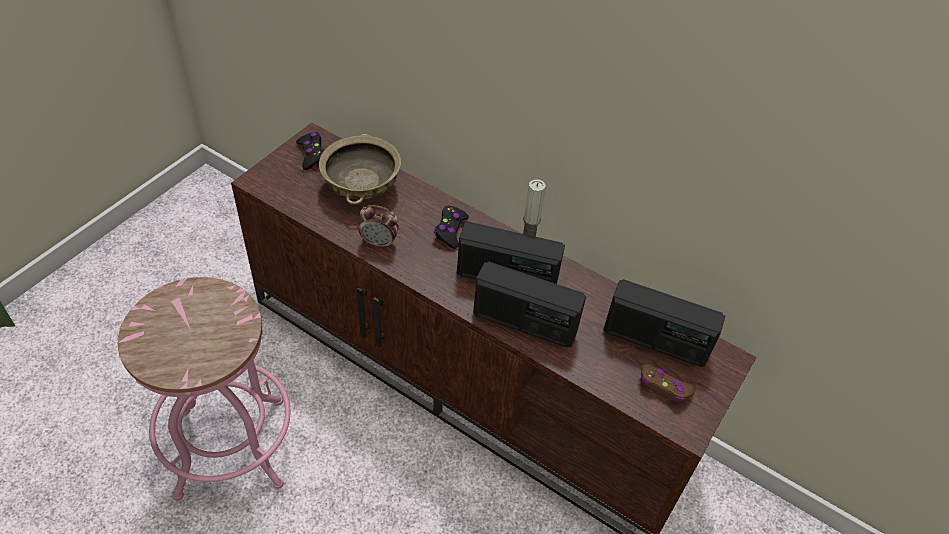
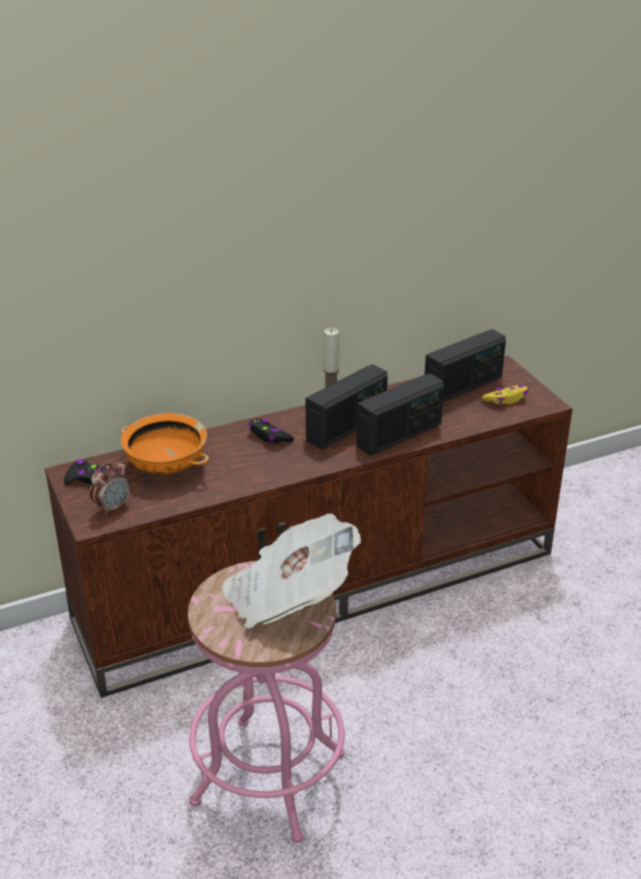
camera: 55 degrees left, 15 degrees down
beige bowl [319,134,401,205] -> orange bowl [121,413,209,474]
alarm clock [359,205,399,249] -> alarm clock moved to [90,459,131,515]
brown game controller [641,363,696,402] -> yellow game controller [482,385,529,405]
none -> newspaper [222,514,361,629]

